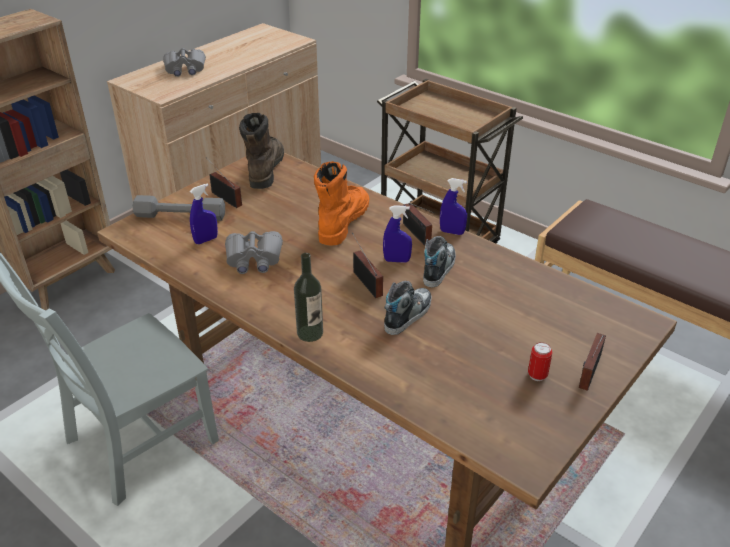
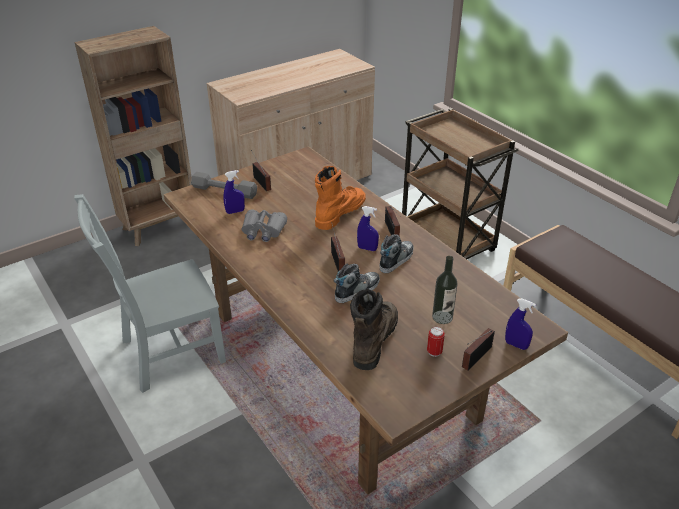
camera: 15 degrees right, 0 degrees up
grey binoculars [163,48,206,77] -> none
brown boot [239,113,284,189] -> brown boot moved to [350,289,398,370]
bottle [294,253,323,342] -> bottle moved to [432,256,458,324]
blue spray bottle [440,178,467,235] -> blue spray bottle moved to [505,298,536,350]

